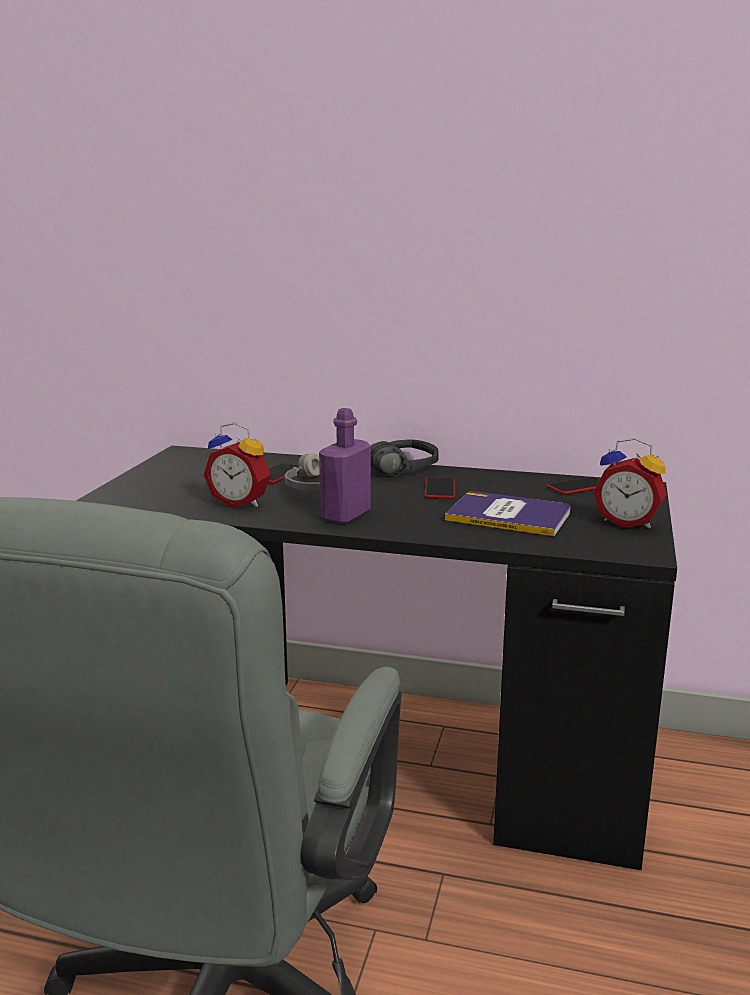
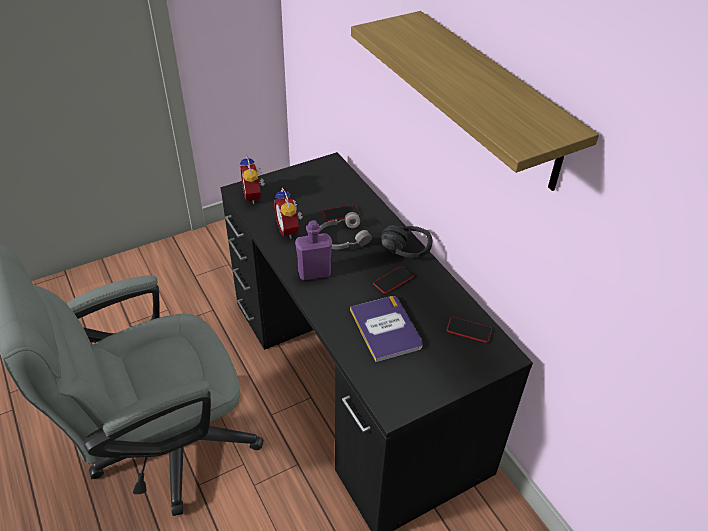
camera: 45 degrees right, 25 degrees up
alarm clock [593,438,667,529] -> alarm clock moved to [240,155,265,204]
none -> shelf [351,11,599,191]

